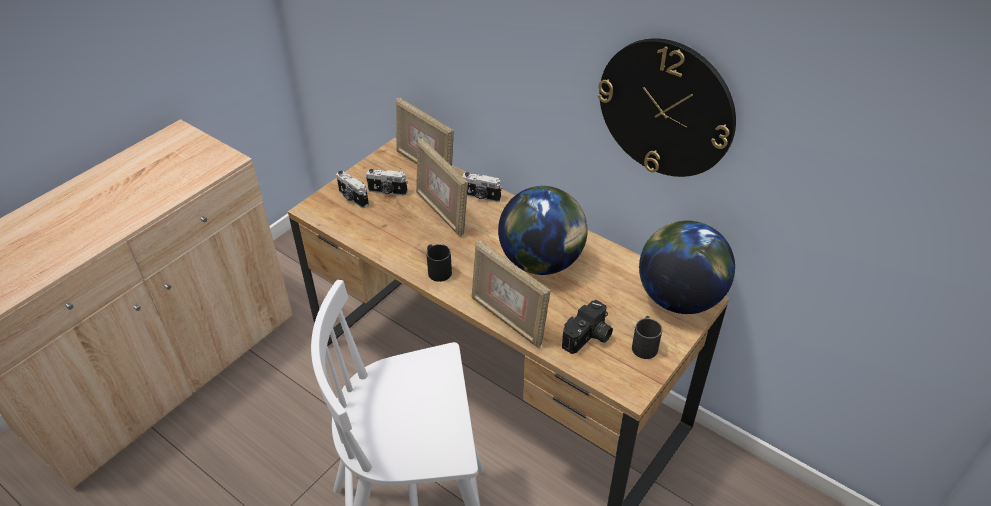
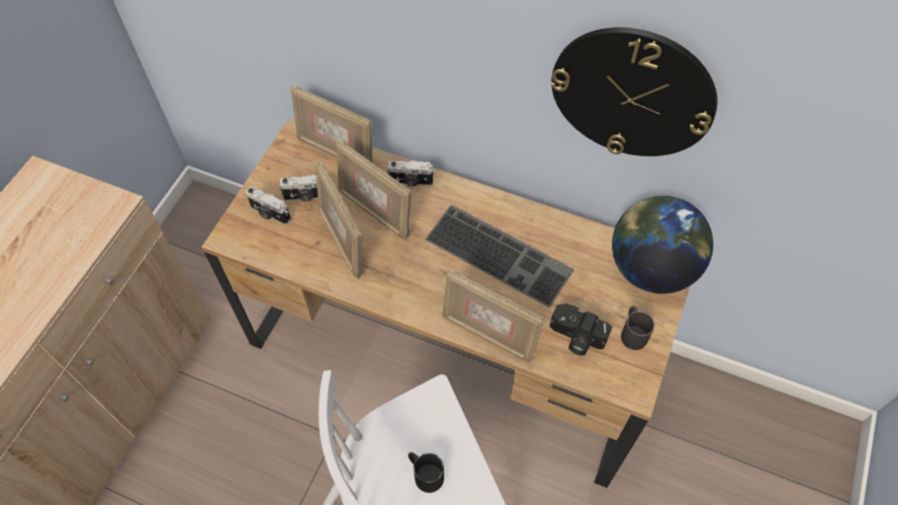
camera: 15 degrees left, 15 degrees up
black mug [426,244,452,282] -> black mug moved to [408,452,444,493]
globe [498,186,588,275] -> keyboard [425,205,574,308]
camera [562,300,613,354] -> camera turned 90 degrees clockwise [550,304,612,356]
none -> picture frame [316,162,362,279]

